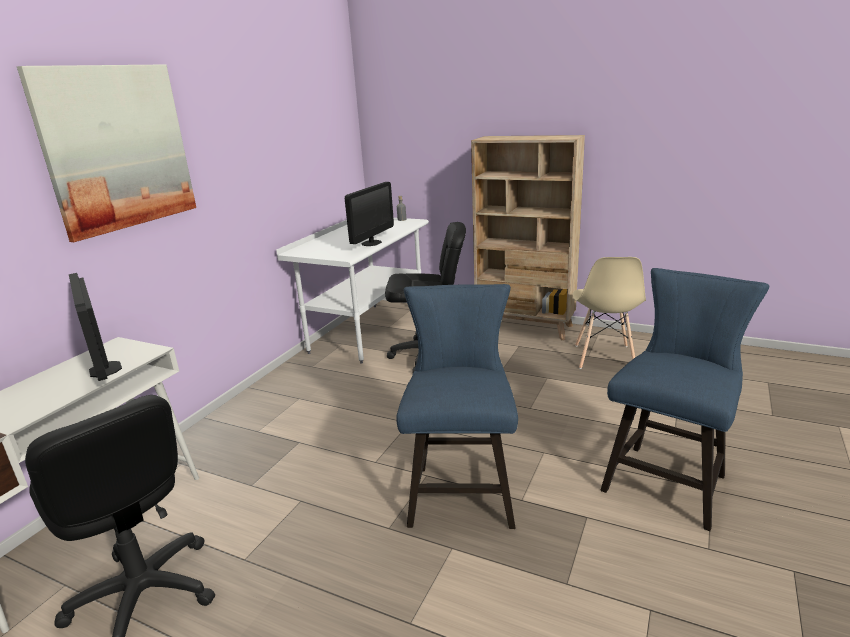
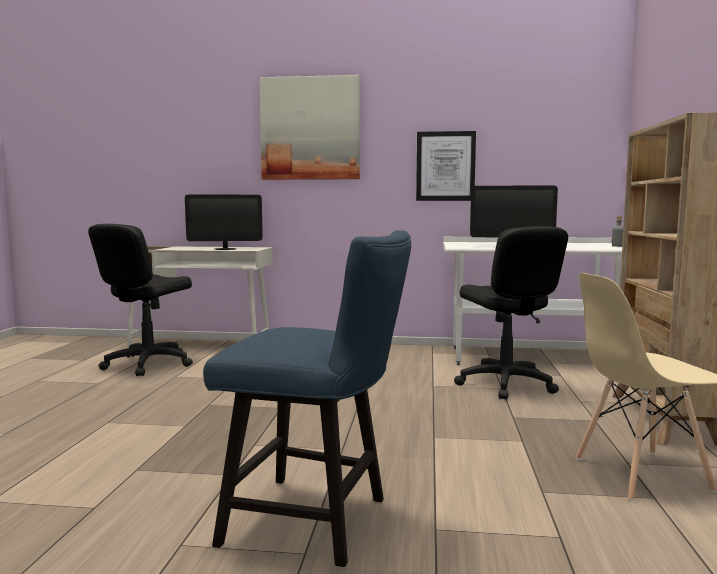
camera: 70 degrees right, 15 degrees down
monitor [69,273,122,381] -> monitor turned 135 degrees counterclockwise [185,195,263,250]
blue chair [396,284,518,529] -> none
none -> picture [416,131,476,201]

